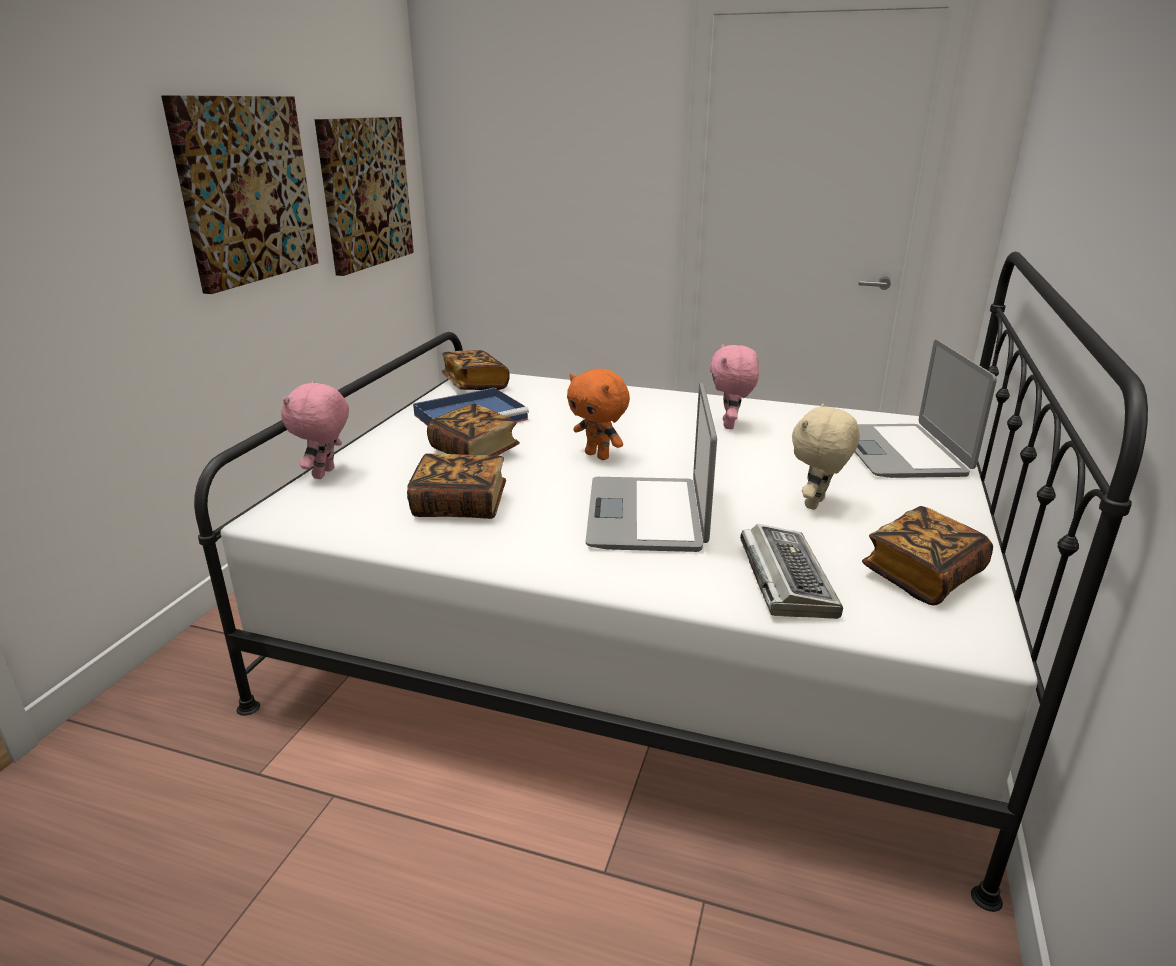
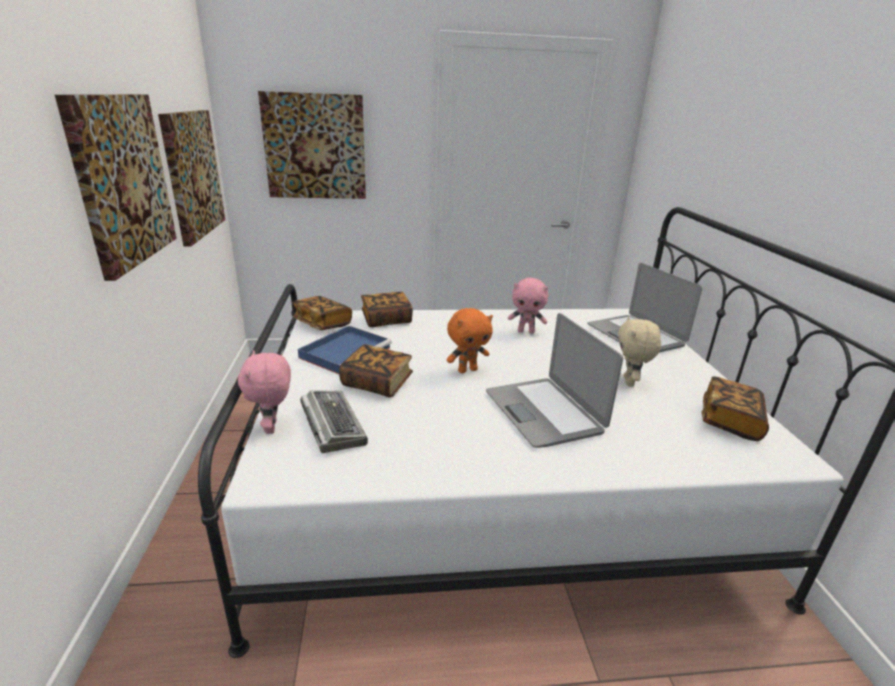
camera: 25 degrees left, 0 degrees up
book [407,453,506,519] -> book moved to [361,292,413,327]
orange plush toy [567,368,630,460] -> orange plush toy turned 45 degrees counterclockwise [447,308,493,373]
pink plush toy [710,344,759,429] -> pink plush toy turned 60 degrees counterclockwise [508,278,548,334]
keyboard [740,524,843,619] -> keyboard moved to [300,390,368,453]
none -> picture [258,91,366,199]

